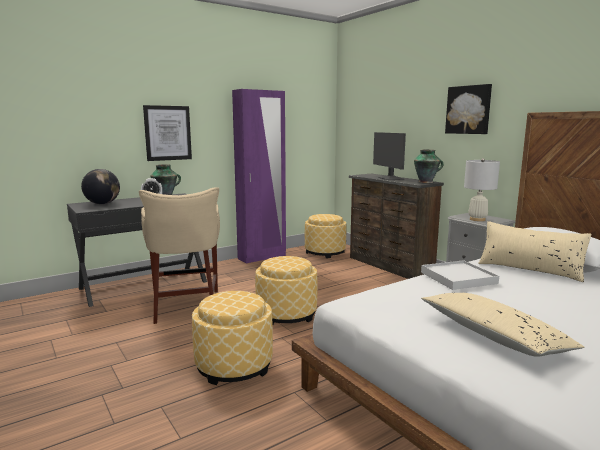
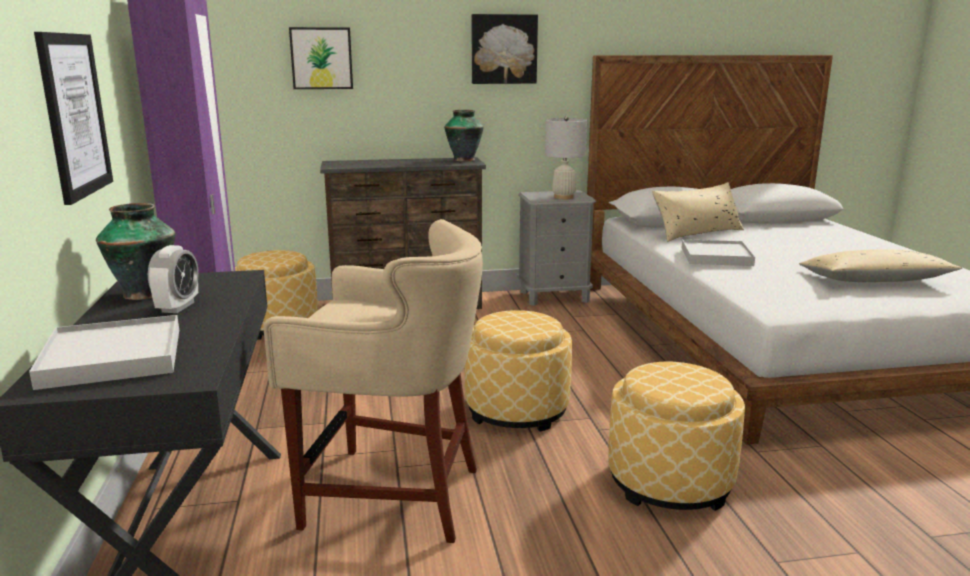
camera: 65 degrees left, 5 degrees up
globe [81,169,120,204] -> white tray [29,315,179,390]
monitor [373,132,406,180] -> none
none -> picture [289,27,353,89]

